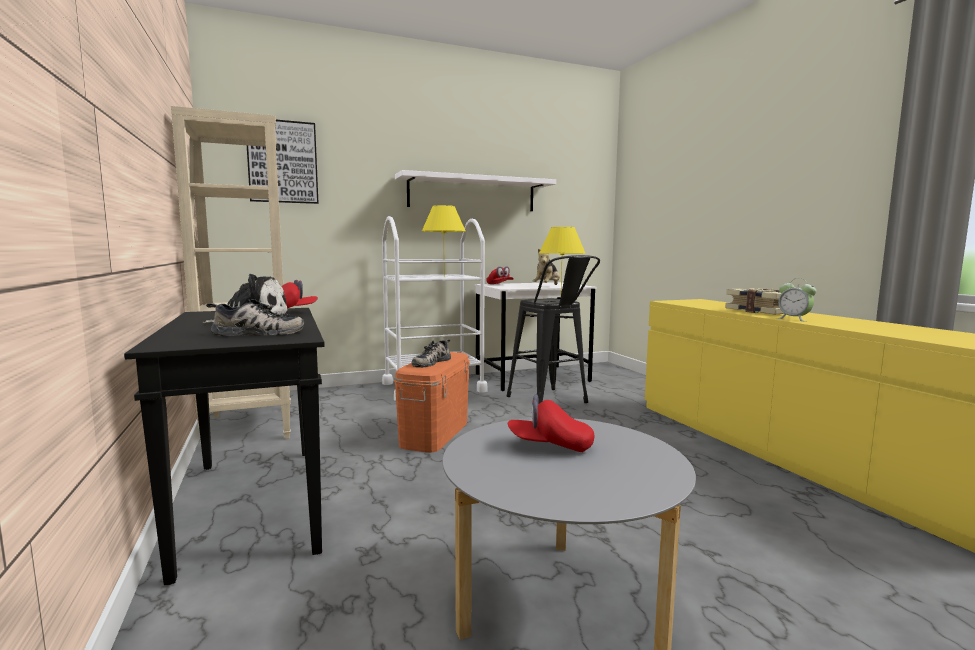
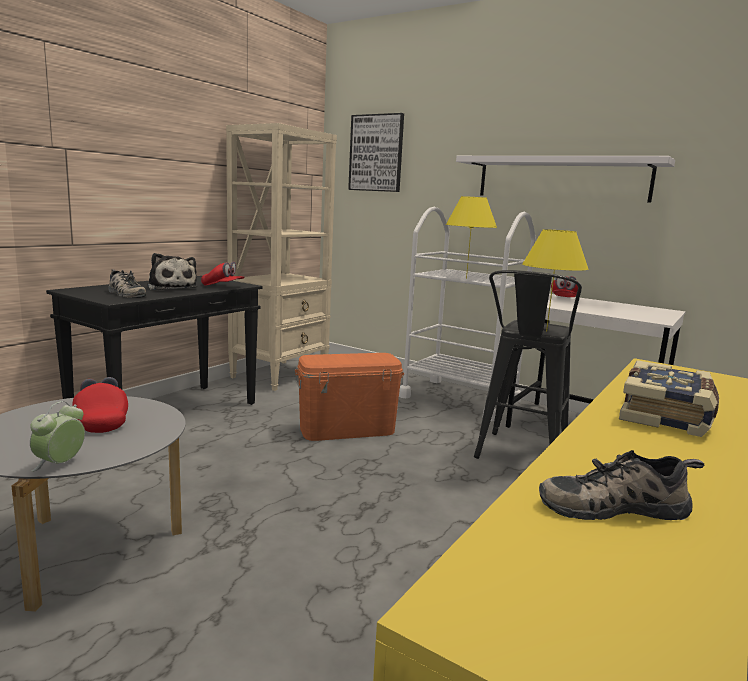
camera: 55 degrees right, 5 degrees up
shoe [412,340,451,367] -> shoe moved to [539,450,704,520]
plush toy [533,249,560,285] -> none
alarm clock [777,278,817,322] -> alarm clock moved to [30,401,85,472]

